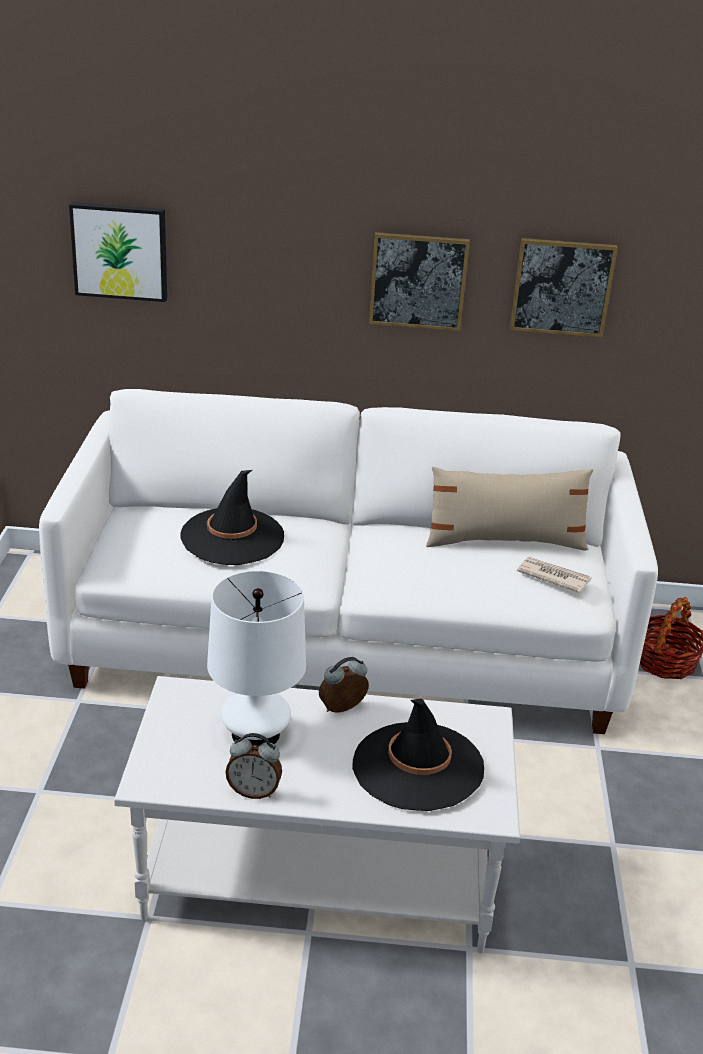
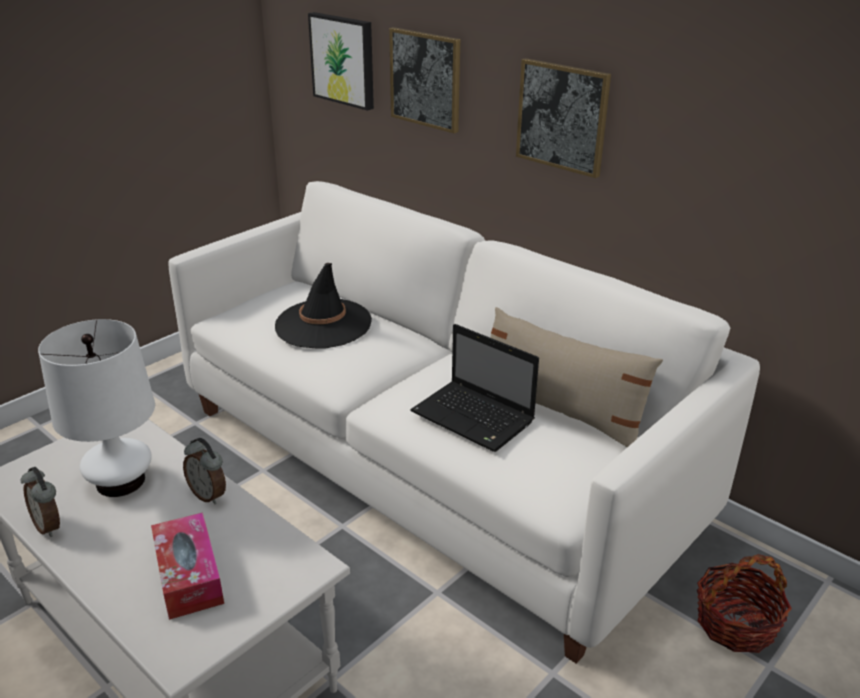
camera: 40 degrees right, 0 degrees up
alarm clock [319,657,369,713] -> alarm clock turned 150 degrees counterclockwise [183,438,226,504]
black hat [352,698,484,811] -> tissue box [151,512,224,620]
picture [510,238,618,337] -> picture moved to [389,27,460,133]
newspaper [517,557,592,593] -> none
none -> laptop [410,324,539,452]

